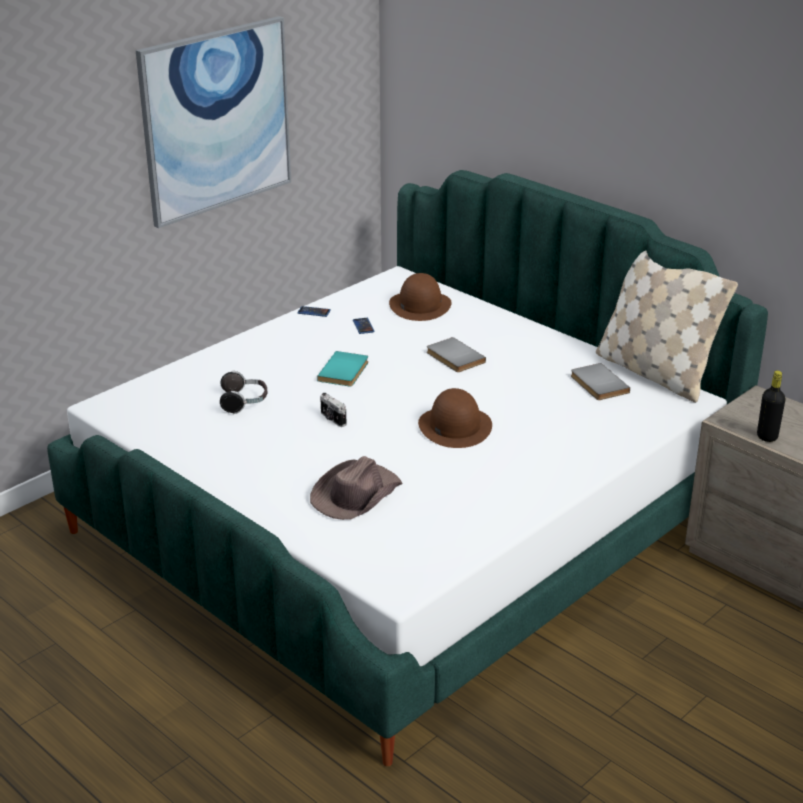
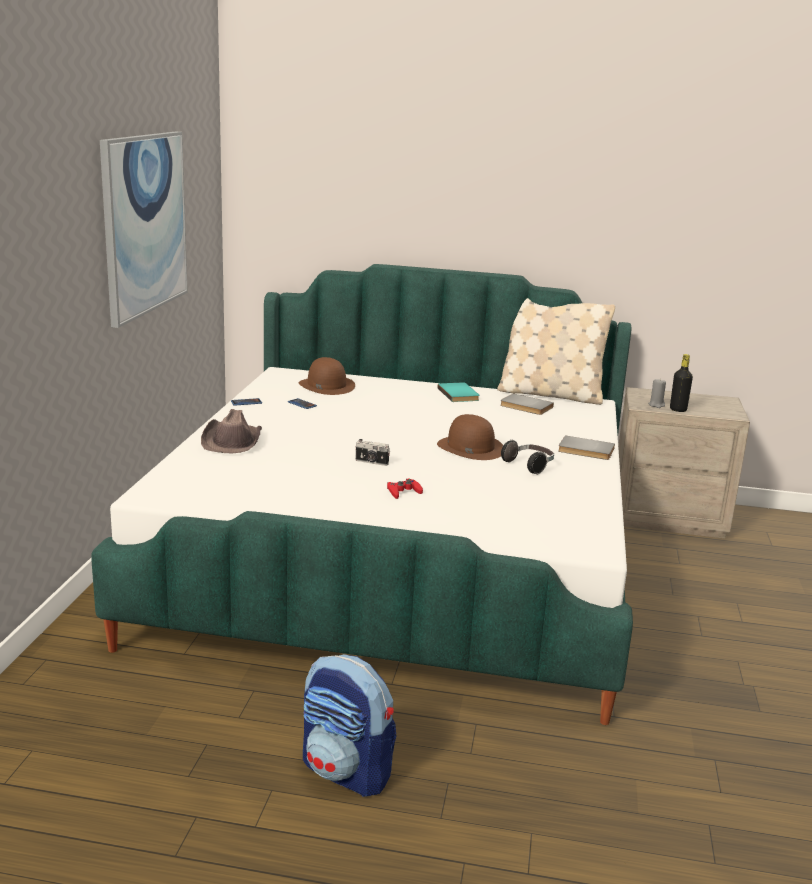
camera: 35 degrees left, 10 degrees down
headphones [220,371,267,414] -> headphones moved to [501,439,554,475]
brown hat [310,456,403,520] -> brown hat moved to [201,409,262,453]
turquoise book [317,351,368,387] -> turquoise book moved to [438,382,480,402]
grey book [427,337,486,372] -> grey book moved to [558,435,615,460]
none -> backpack [303,654,396,797]
none -> red game controller [387,479,423,499]
none -> grey candle [648,378,666,408]

